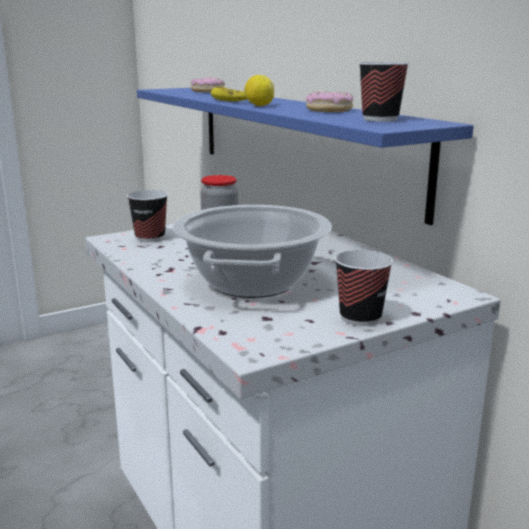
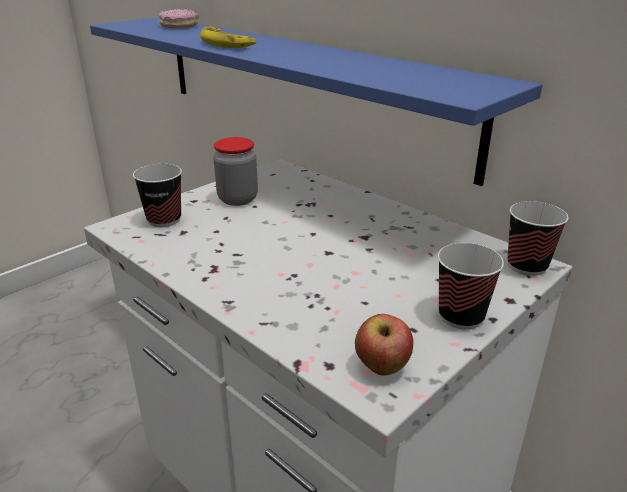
camera: 15 degrees left, 10 degrees up
cooking pot [173,205,332,298] -> none
lemon [245,75,274,106] -> none
donut [306,92,353,112] -> none
cup [359,62,409,122] -> cup moved to [508,201,568,276]
none -> apple [355,314,413,376]

